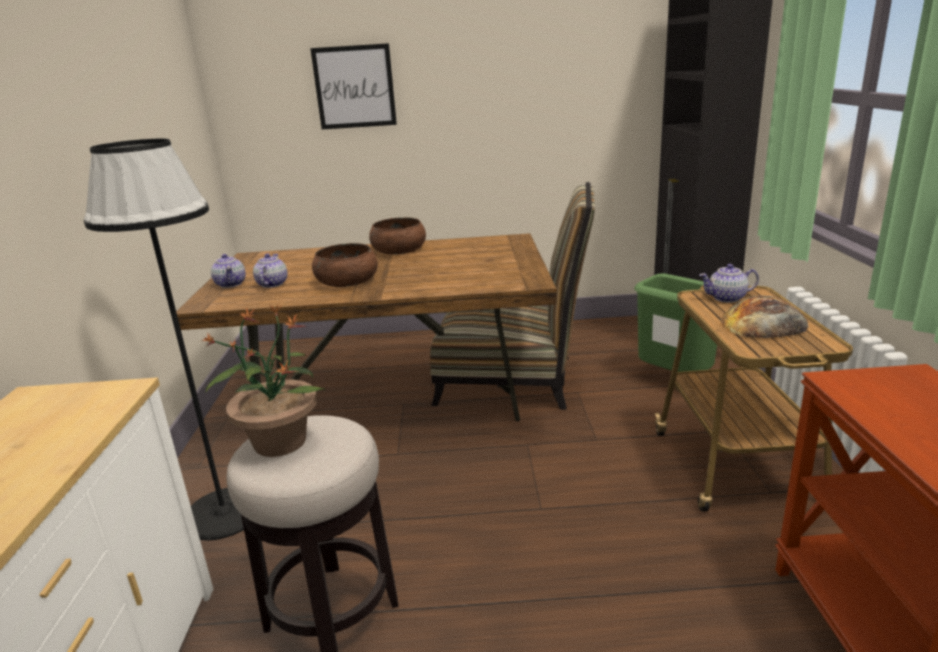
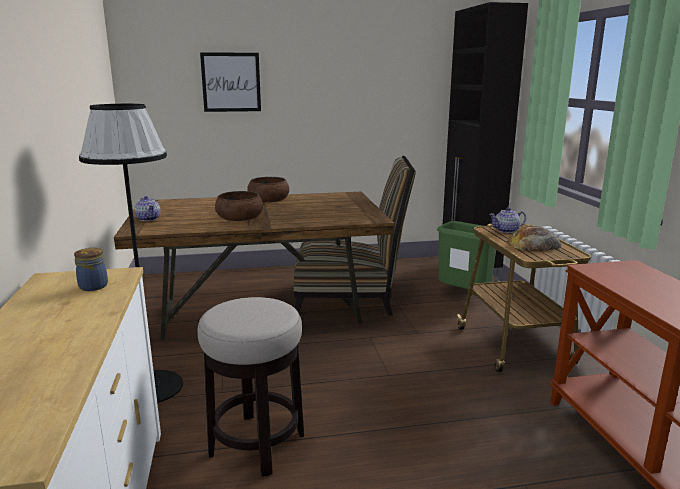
camera: 10 degrees left, 5 degrees down
potted plant [199,305,325,457] -> none
teapot [253,254,288,288] -> none
none -> jar [74,248,108,291]

